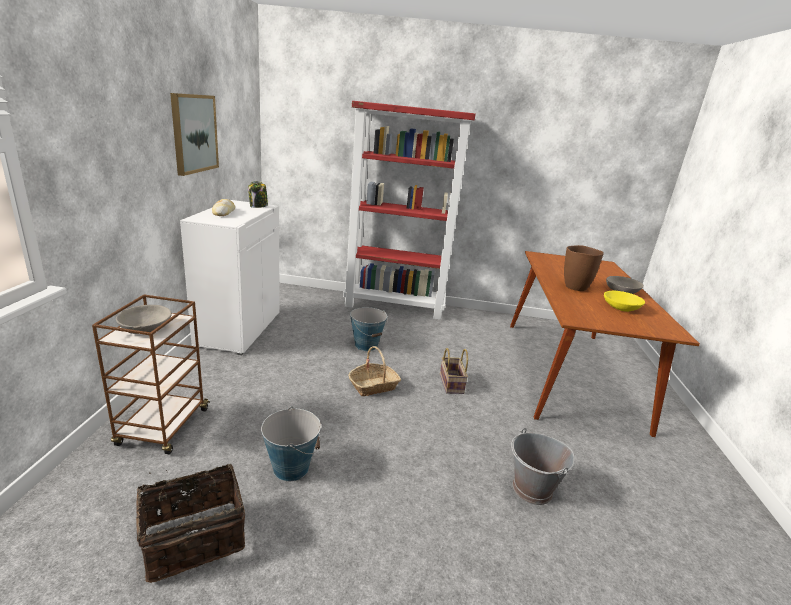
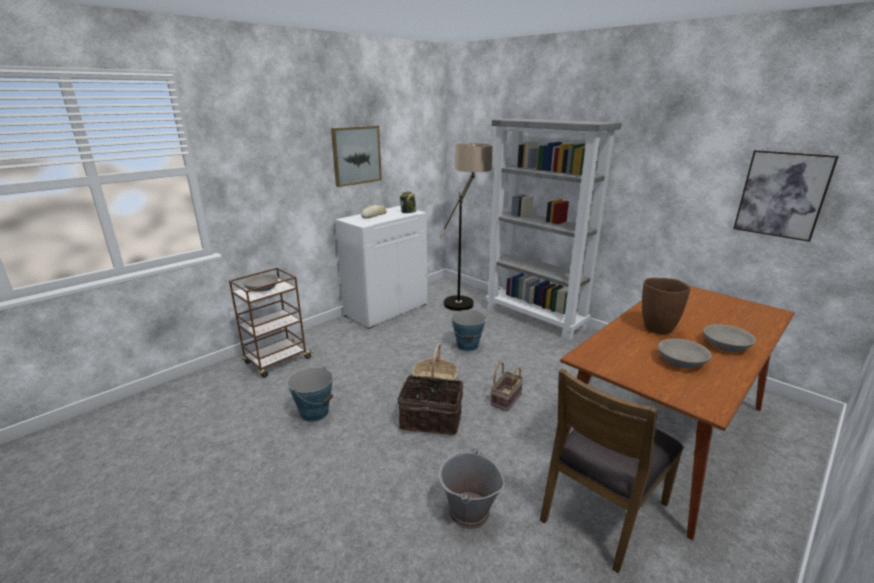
camera: 40 degrees right, 0 degrees up
basket [136,464,245,583] -> basket moved to [397,371,463,435]
red bookcase [343,101,476,320] -> grey bookcase [486,118,622,341]
yellow bowl [604,291,645,312] -> grey bowl [658,338,712,368]
none -> floor lamp [440,143,493,311]
none -> brown chair [540,368,684,573]
none -> picture [733,150,839,242]

